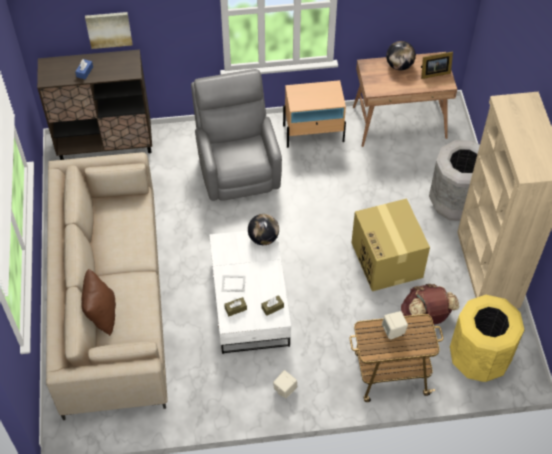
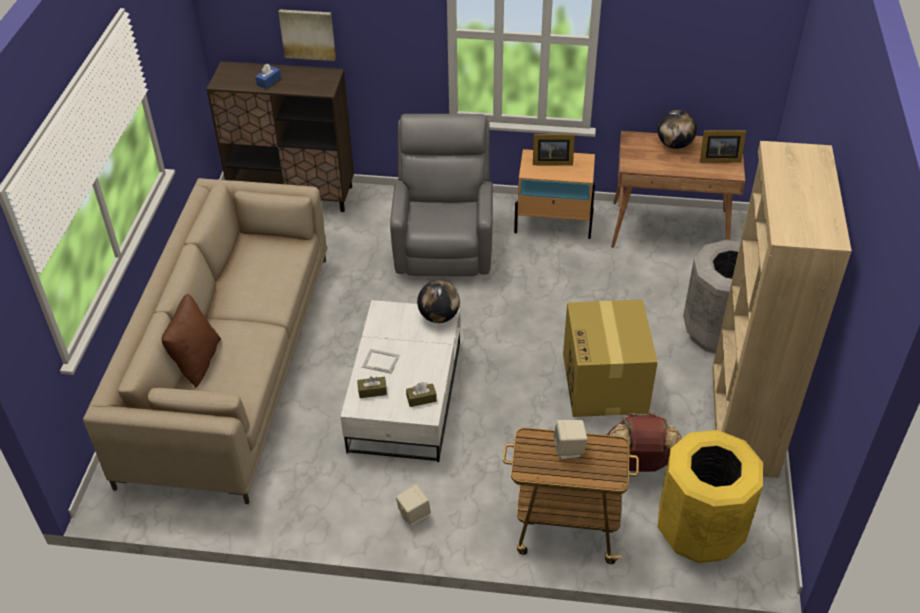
camera: 15 degrees right, 10 degrees down
none -> picture frame [533,134,575,166]

